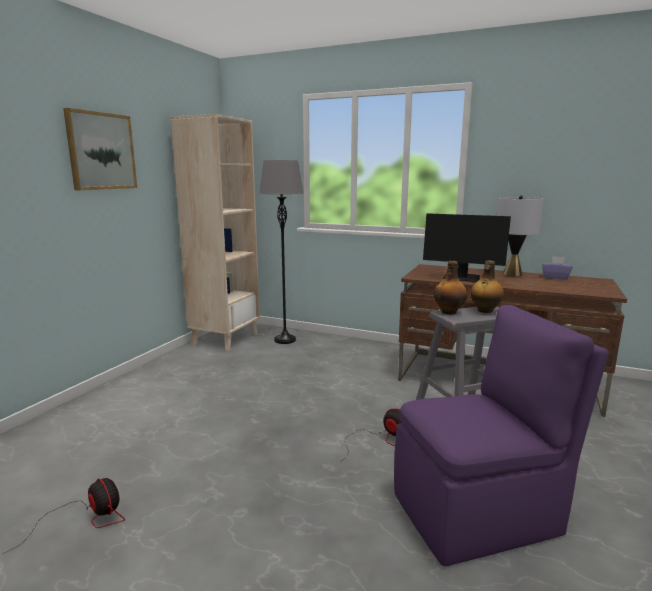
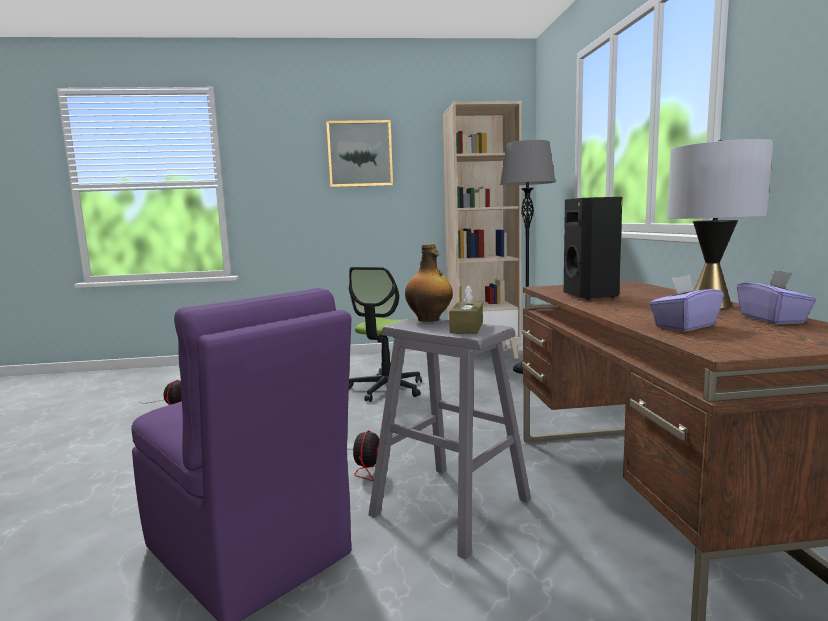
camera: 60 degrees right, 5 degrees down
monitor [423,213,511,282] -> black speaker [564,197,622,300]
bottle [470,260,504,313] -> brown tissue box [449,285,483,334]
none -> office chair [349,267,422,402]
none -> purple tissue box [649,275,724,332]

